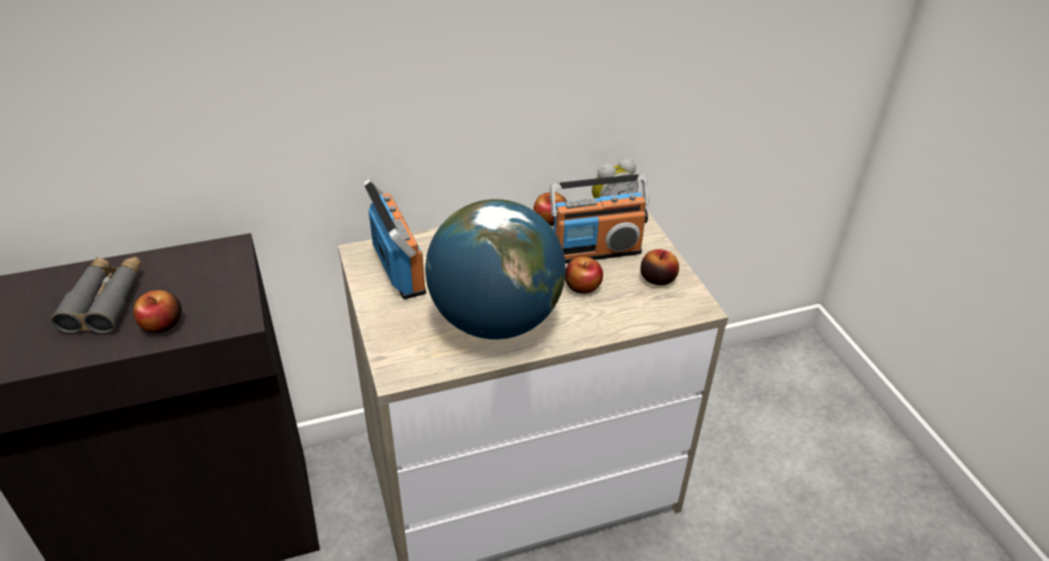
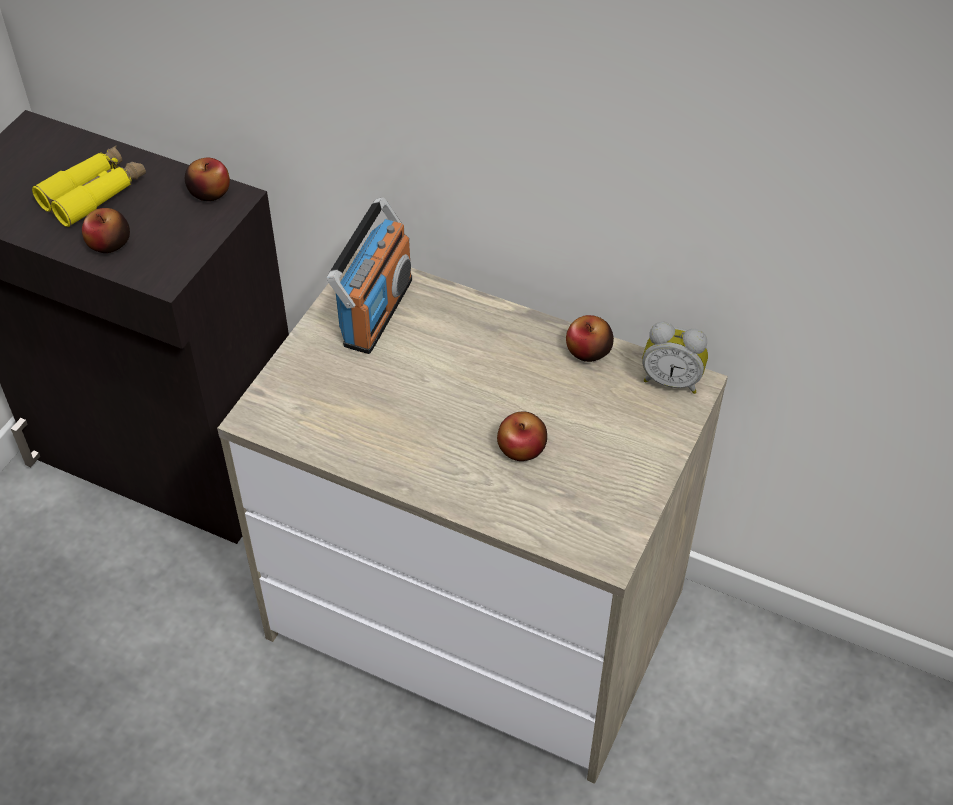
camera: 45 degrees right, 10 degrees up
grey binoculars [51,257,141,334] -> yellow binoculars [32,145,146,227]
globe [425,199,566,339] -> none
radio [550,174,649,264] -> none
apple [640,249,679,285] -> apple moved to [185,158,230,201]

